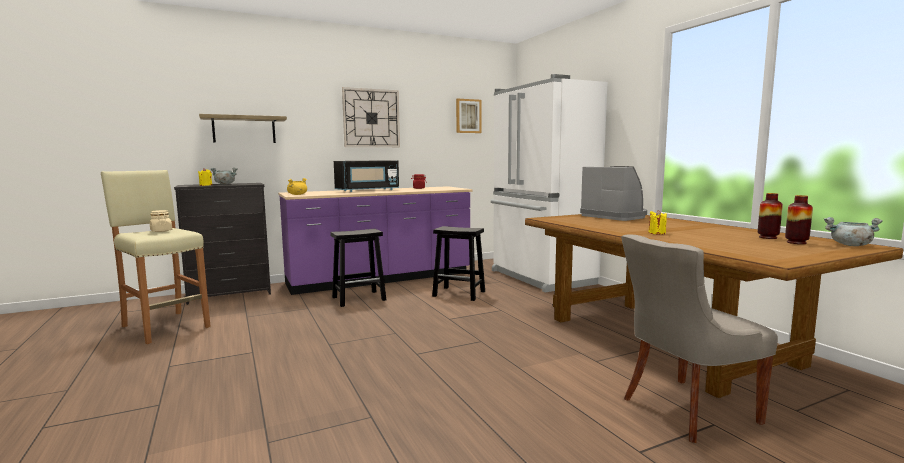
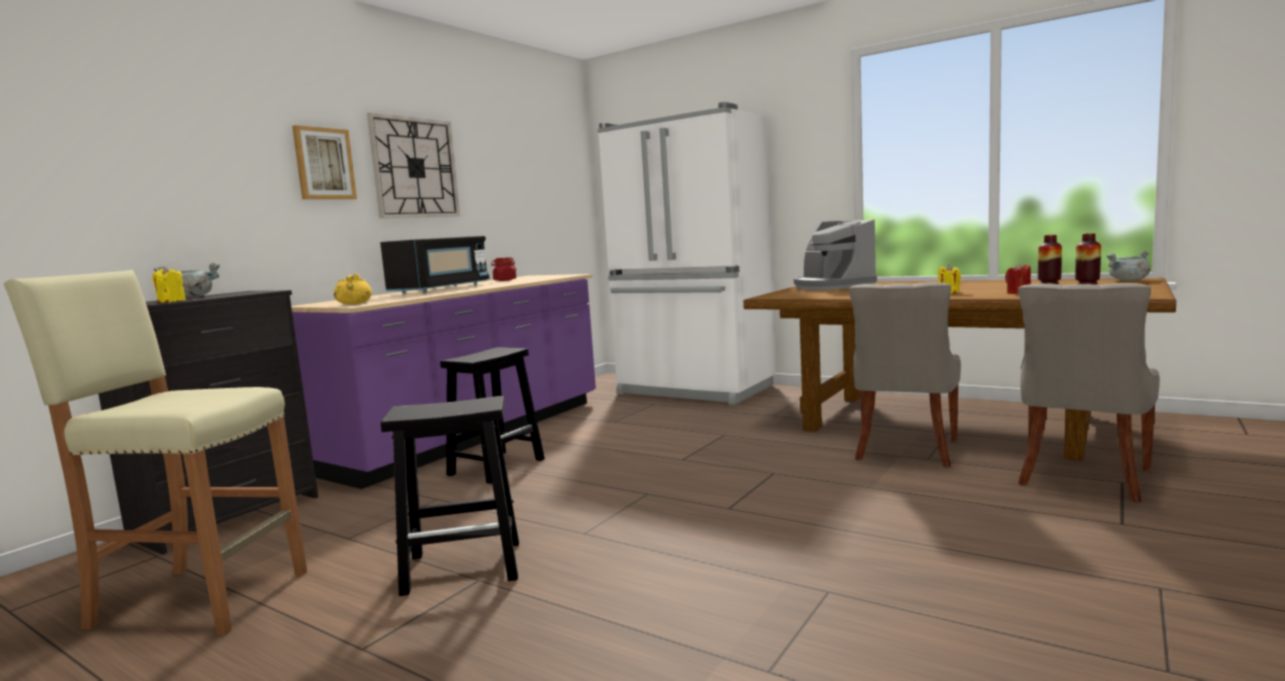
camera: 30 degrees left, 0 degrees up
beige jar [150,210,172,232] -> none
shelf [199,114,287,143] -> none
black stool [432,226,485,301] -> black stool moved to [381,396,519,596]
picture [456,99,481,133] -> picture moved to [292,125,357,199]
coffee machine [580,166,647,221] -> coffee machine turned 135 degrees counterclockwise [794,220,877,290]
none -> grey chair [849,282,961,467]
none -> red candle [1005,263,1031,294]

